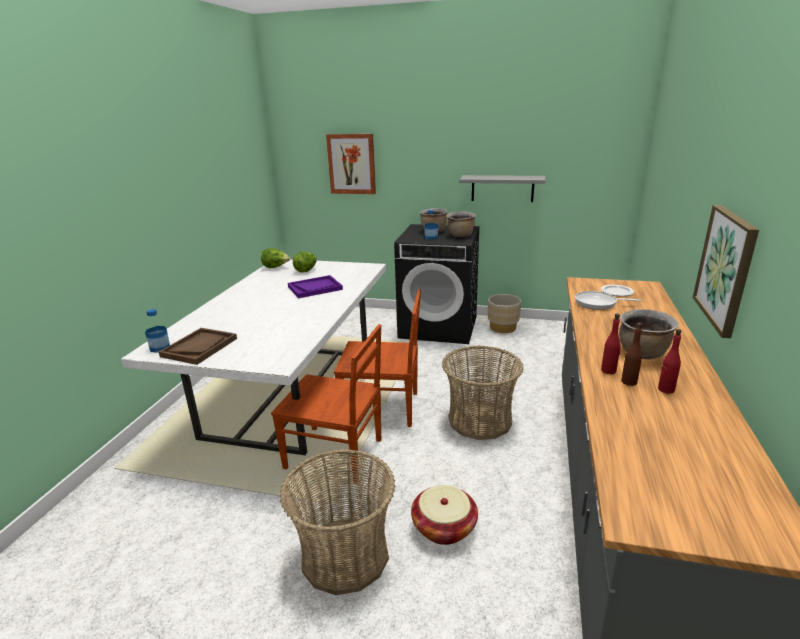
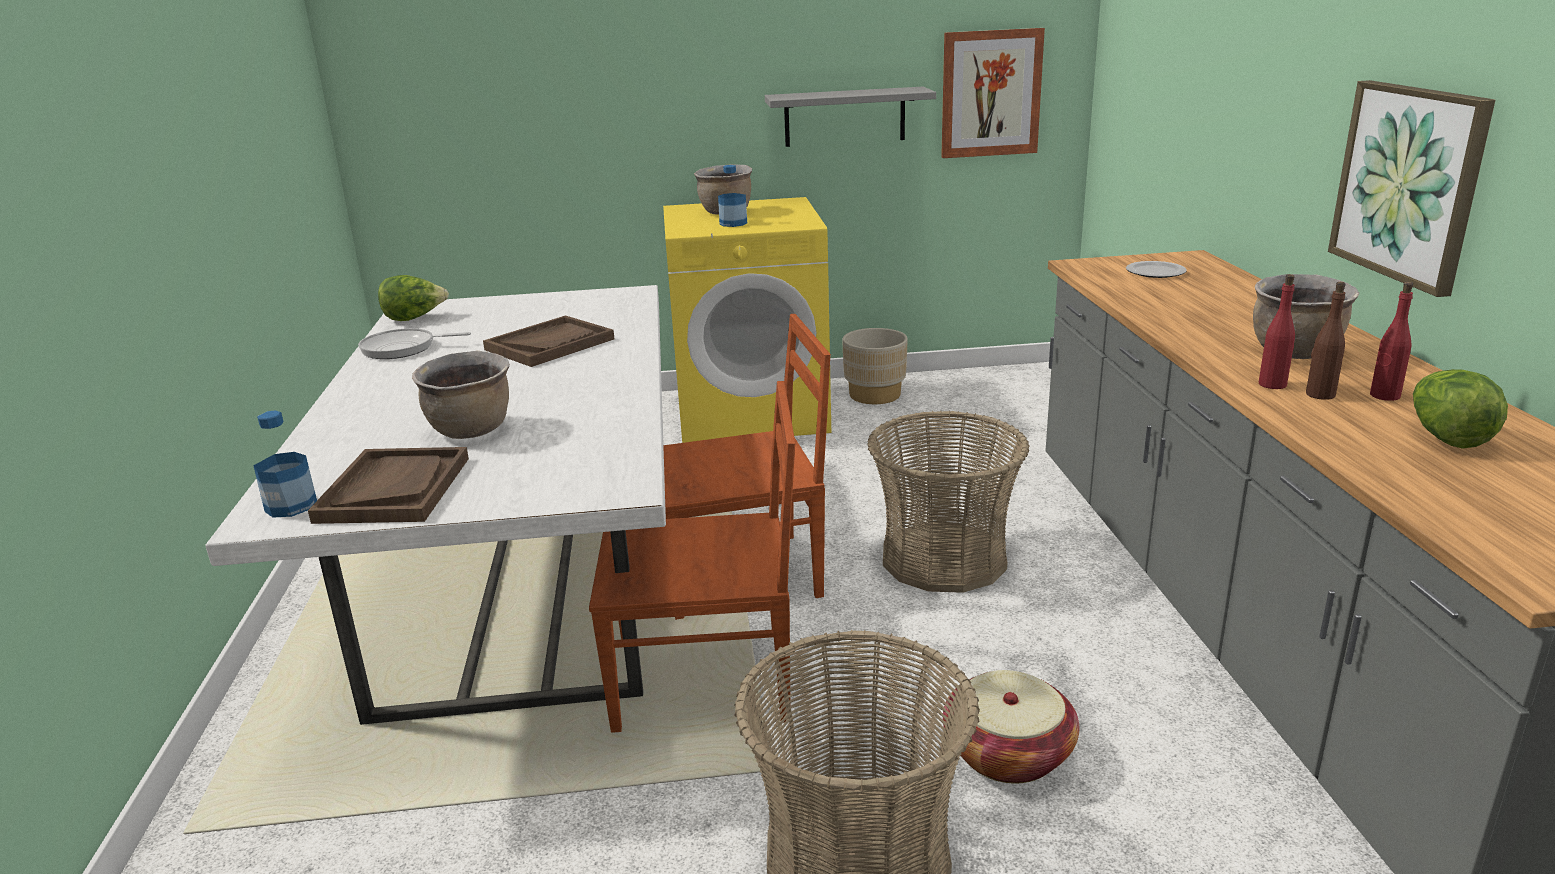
camera: 20 degrees left, 0 degrees up
purple tray [288,275,343,298] -> brown tray [483,315,614,367]
lettuce [293,252,317,272] -> lettuce moved to [1413,369,1508,449]
picture [326,134,376,194] -> picture moved to [941,28,1045,158]
black washing machine [394,224,480,344] -> yellow washing machine [663,197,831,443]
brown cooking pot [446,211,476,237] -> brown cooking pot moved to [412,351,510,439]
frying pan [575,291,641,310] -> frying pan moved to [358,328,471,359]

